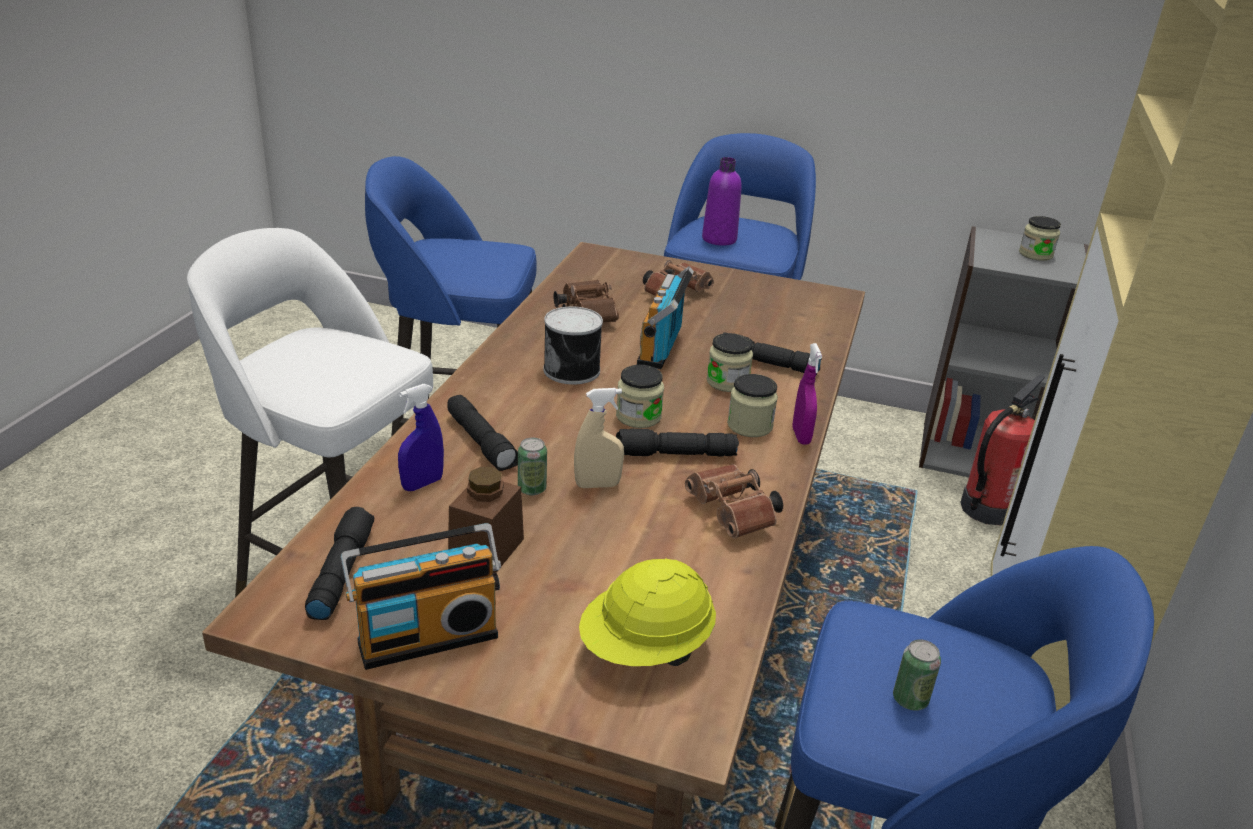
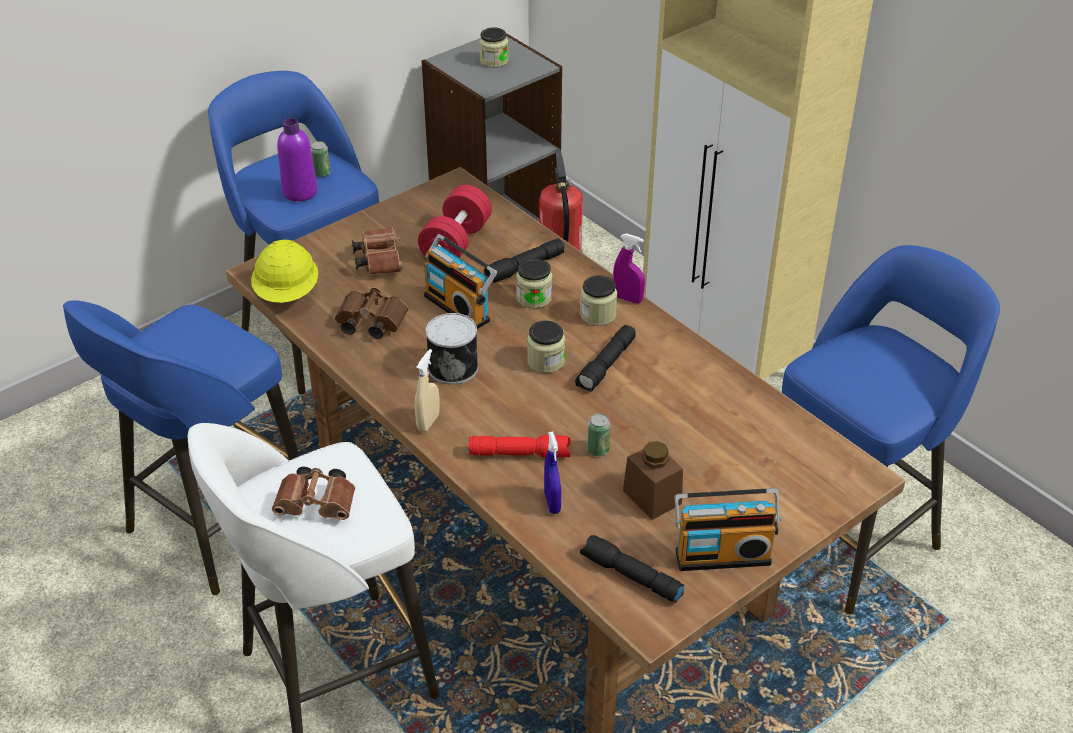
camera: 55 degrees left, 10 degrees up
radio [340,523,501,670] -> radio turned 75 degrees clockwise [674,488,781,571]
black flashlight [447,395,518,471] -> red flashlight [468,435,570,458]
beige spray bottle [574,388,624,488] -> beige spray bottle moved to [415,349,440,432]
yellow hard hat [579,558,716,666] -> yellow hard hat moved to [251,240,318,303]
brown binoculars [685,464,783,539] -> brown binoculars moved to [272,467,355,520]
can [893,639,941,711] -> can moved to [311,141,330,177]
none -> red dumbbell [418,185,492,259]

